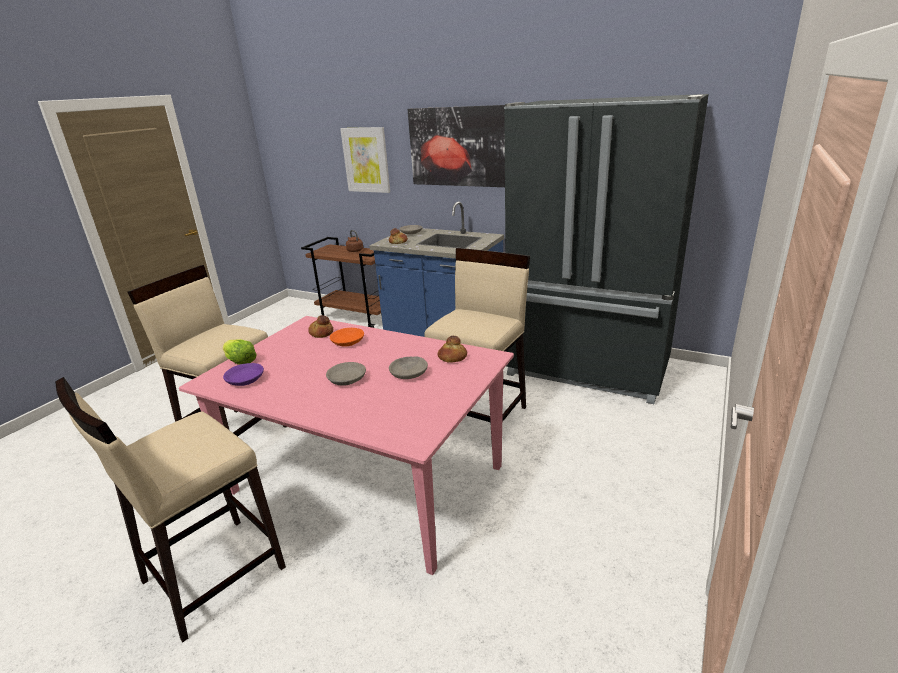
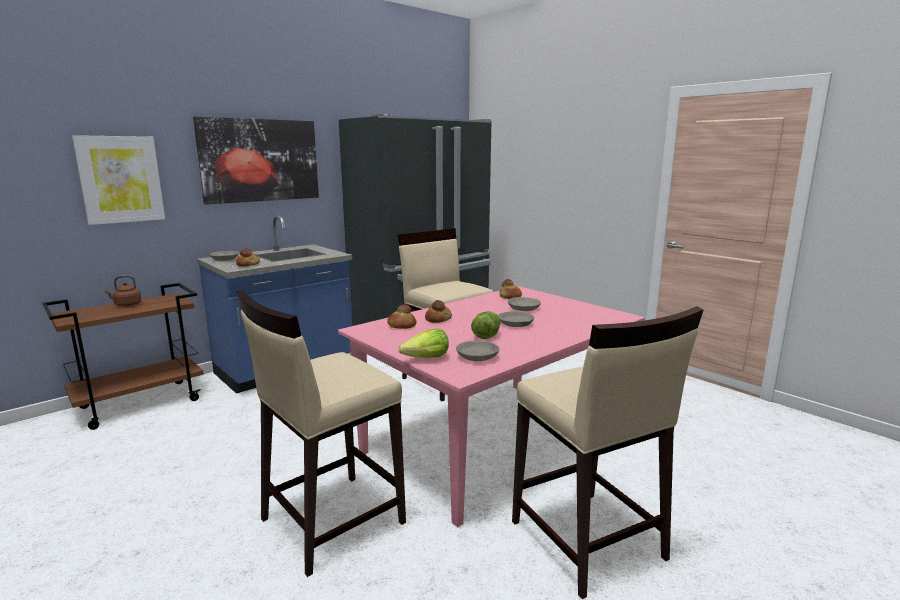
camera: 70 degrees left, 10 degrees down
purple bowl [223,363,264,386] -> grey bowl [456,341,499,361]
orange bowl [330,328,364,346] -> bread [425,300,452,323]
none -> lettuce [471,311,500,339]

